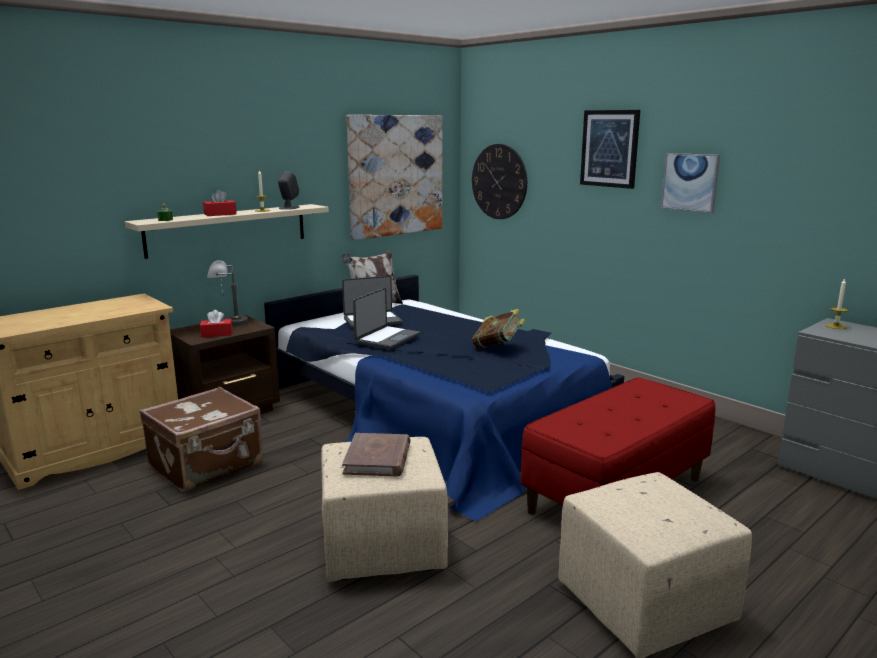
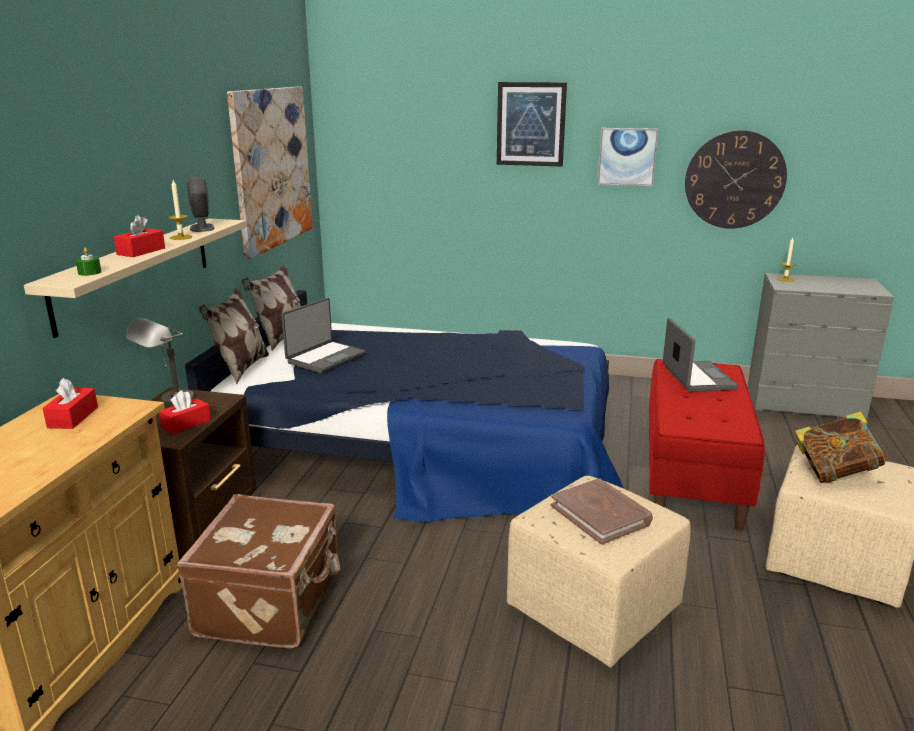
camera: 35 degrees left, 5 degrees up
laptop [353,288,420,350] -> laptop moved to [663,318,738,392]
wall clock [472,144,527,219] -> wall clock moved to [685,130,787,229]
book [472,309,526,349] -> book moved to [795,411,889,483]
none -> red tissue box [42,378,98,429]
none -> pillow [199,287,269,384]

